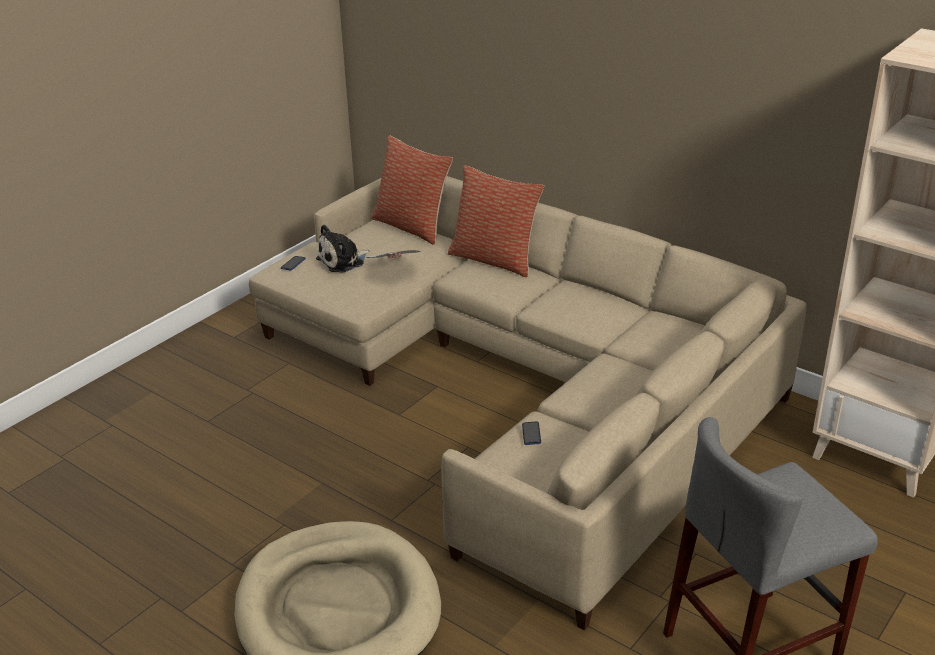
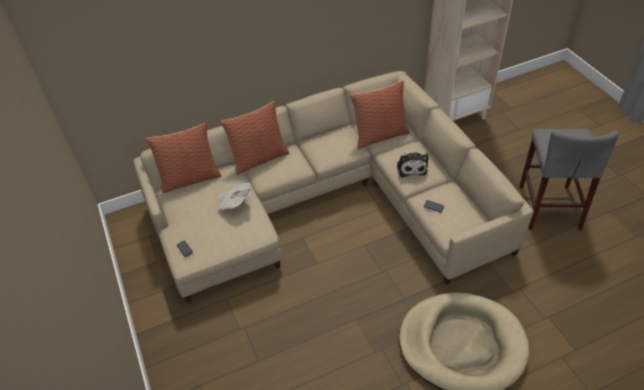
camera: 60 degrees left, 15 degrees up
plush toy [316,225,370,273] -> plush toy moved to [397,152,429,177]
none -> pillow [350,80,410,149]

